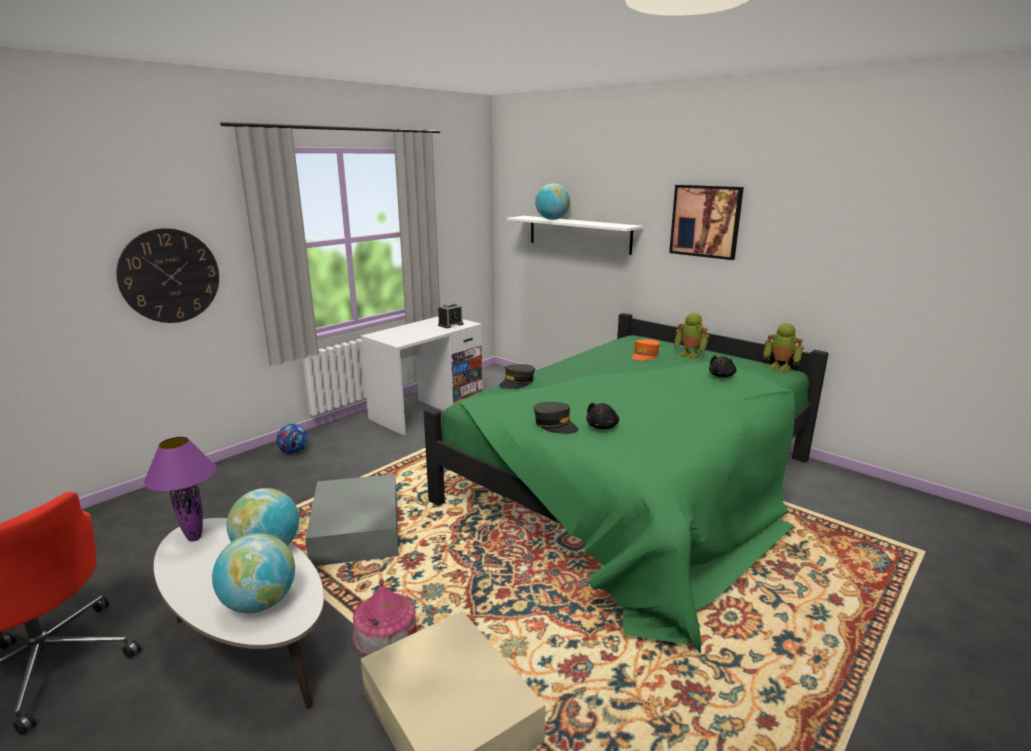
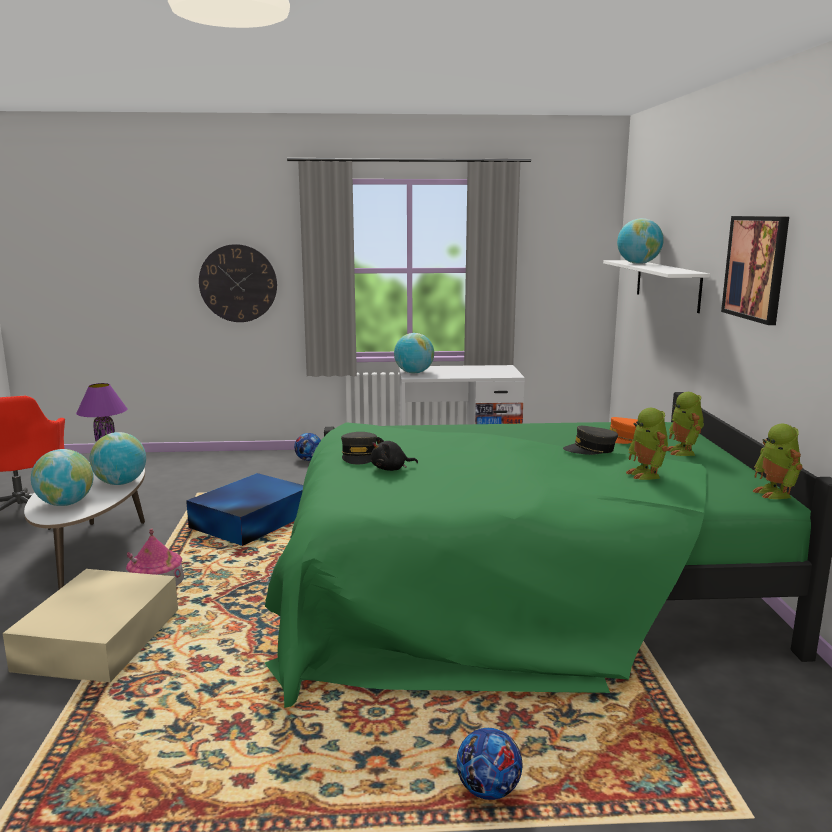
camera: 45 degrees right, 5 degrees down
grey storage box [305,474,398,566] -> blue storage box [186,473,303,546]
alarm clock [438,303,464,328] -> none
grey cap [499,364,535,389] -> grey cap moved to [563,426,618,455]
black plush toy [709,355,737,377] -> toy robot [626,408,668,480]
none -> globe [394,333,434,373]
none -> football [457,728,522,800]

